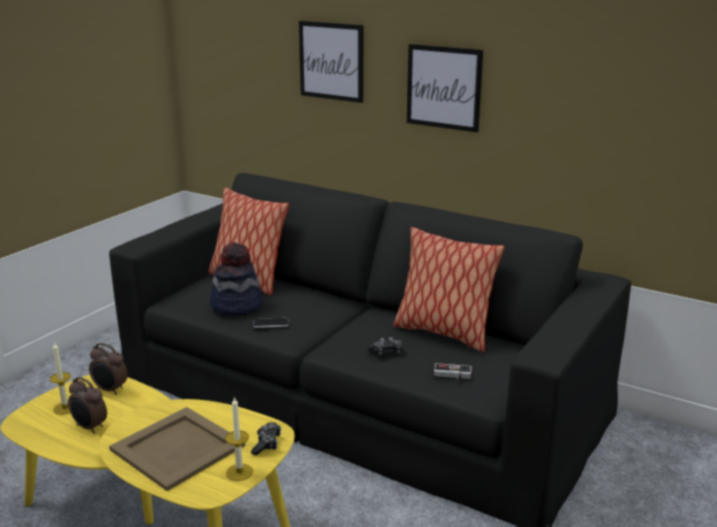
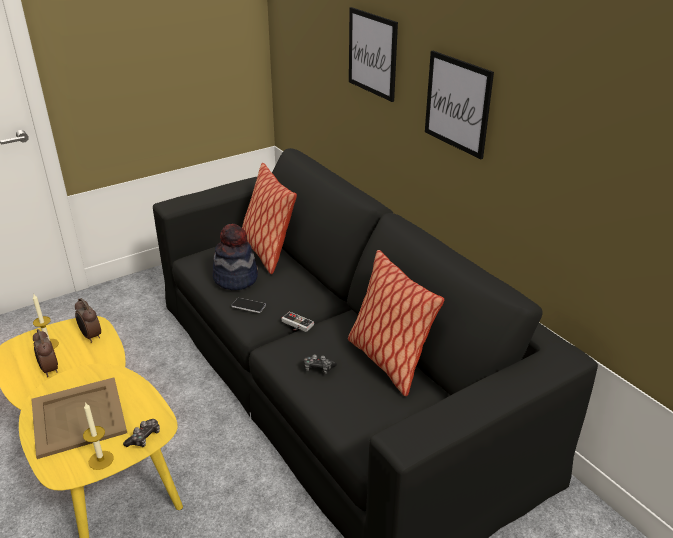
camera: 25 degrees right, 10 degrees up
game controller [434,363,472,380] -> game controller moved to [281,312,314,332]

